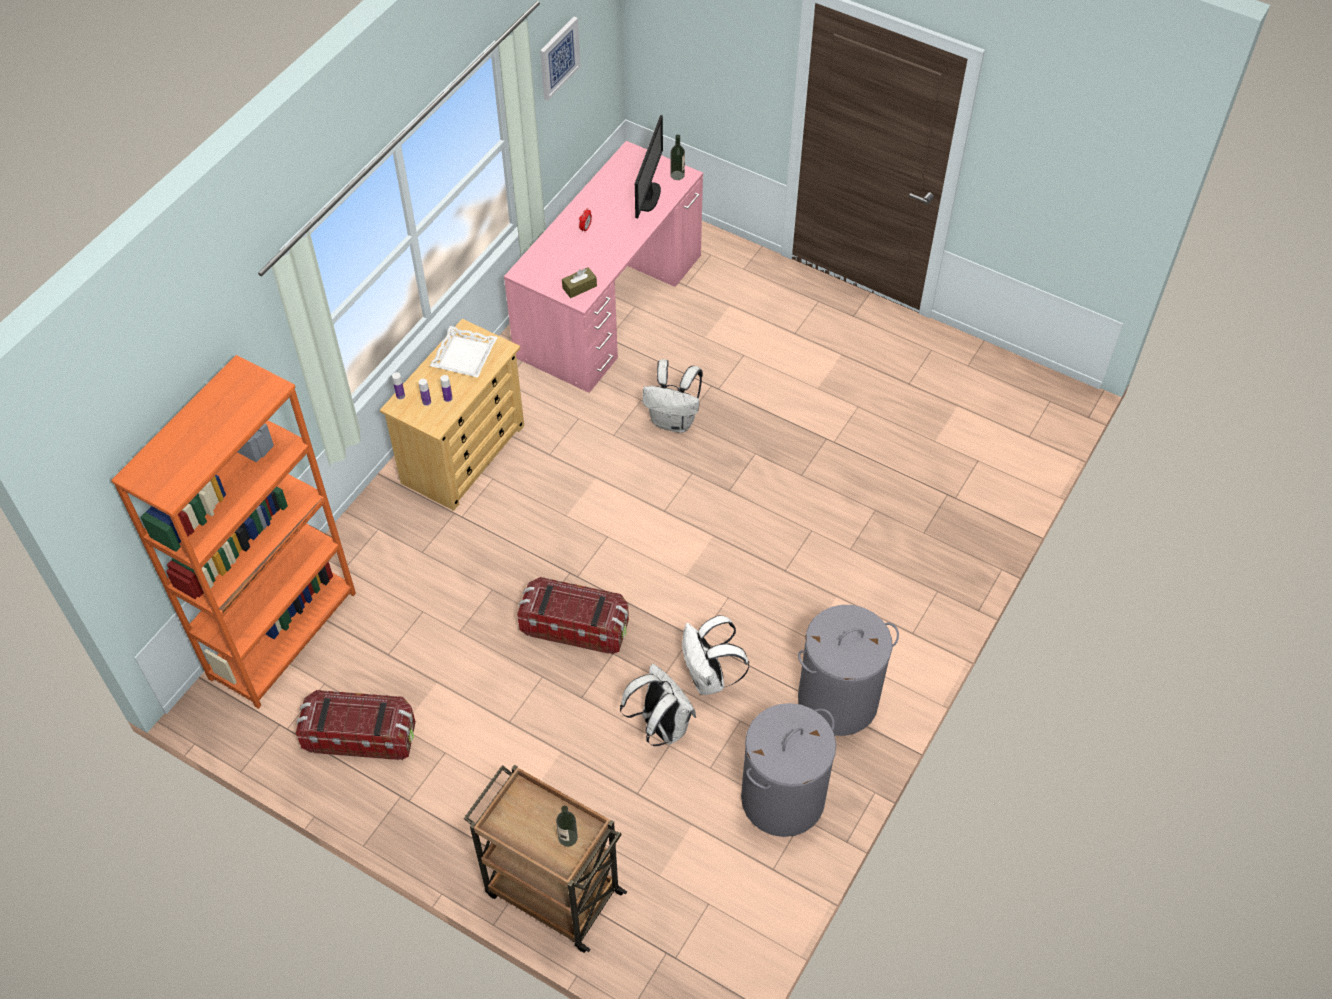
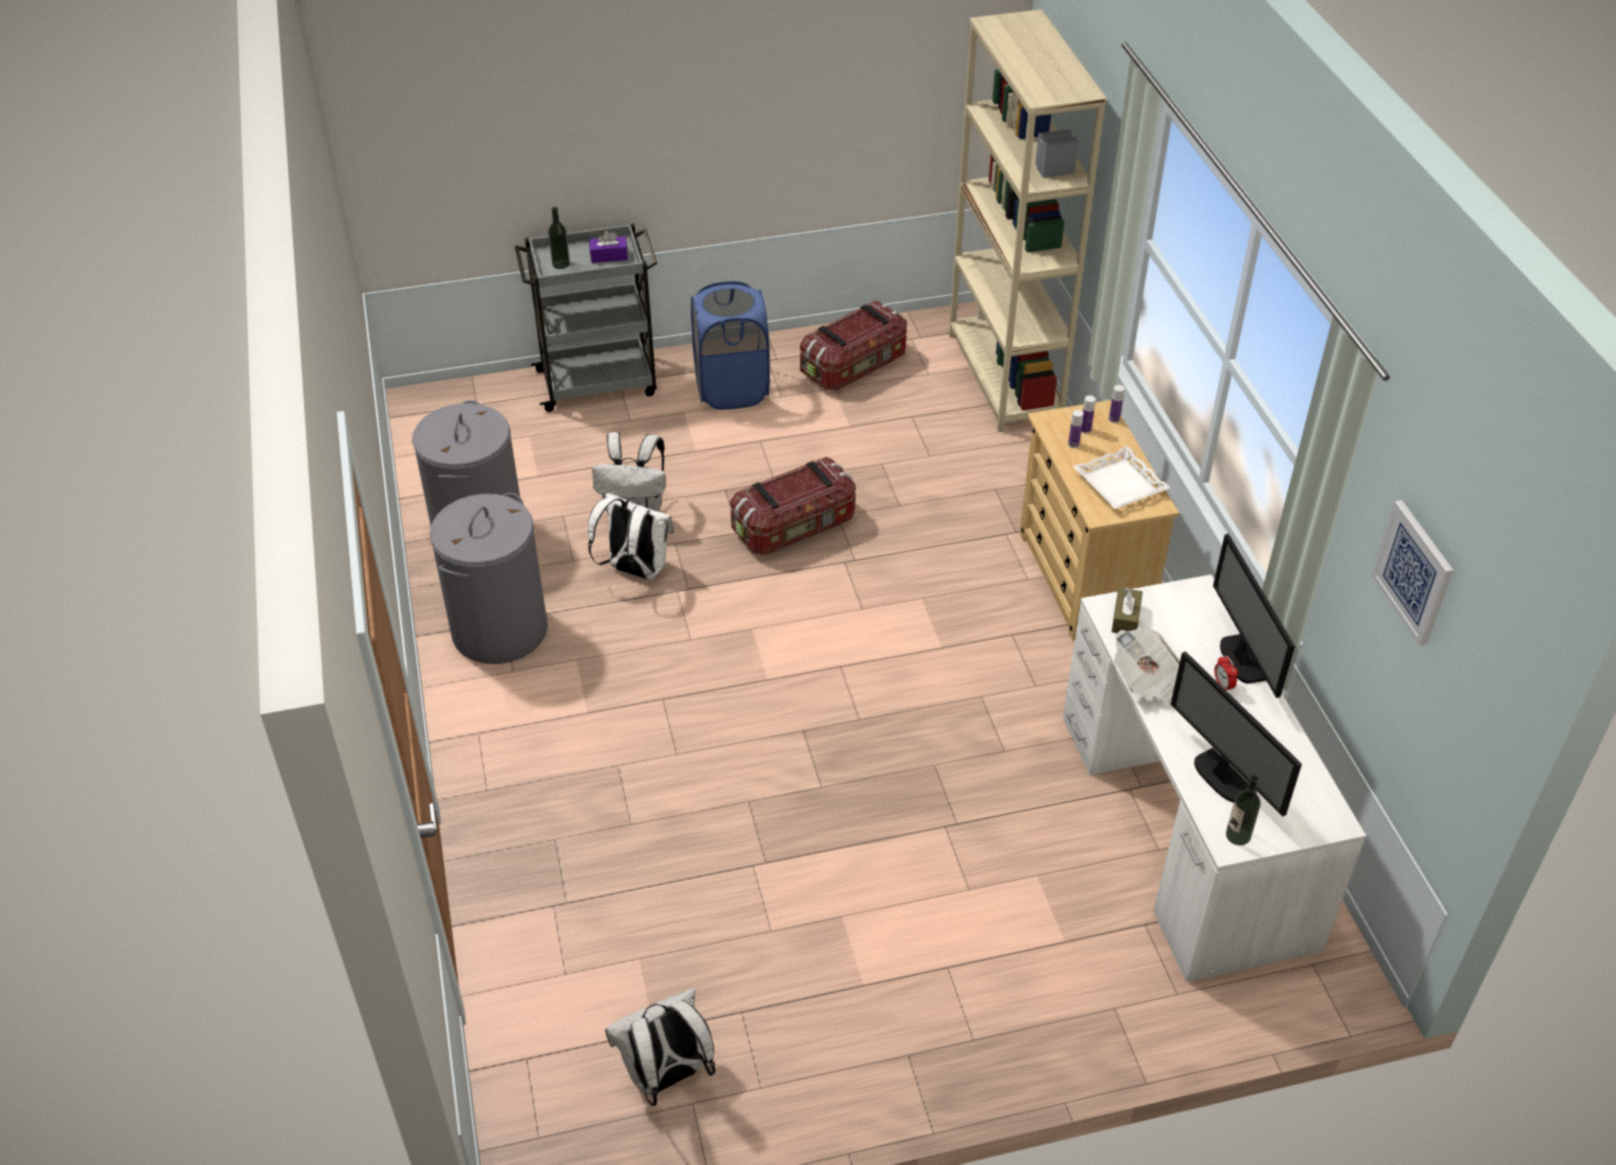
camera: 135 degrees right, 10 degrees down
orange bookcase [111,355,356,709] -> beige bookcase [949,9,1107,432]
brown cart [464,764,627,953] -> grey cart [515,224,657,412]
pink desk [504,141,703,393] -> white desk [1063,575,1366,982]
white backpack [642,359,703,433] -> white backpack moved to [605,987,716,1106]
none -> purple tissue box [589,230,628,263]
none -> blue laundry basket [691,281,770,410]
none -> newspaper [1114,627,1180,710]
none -> monitor [1213,534,1295,698]

